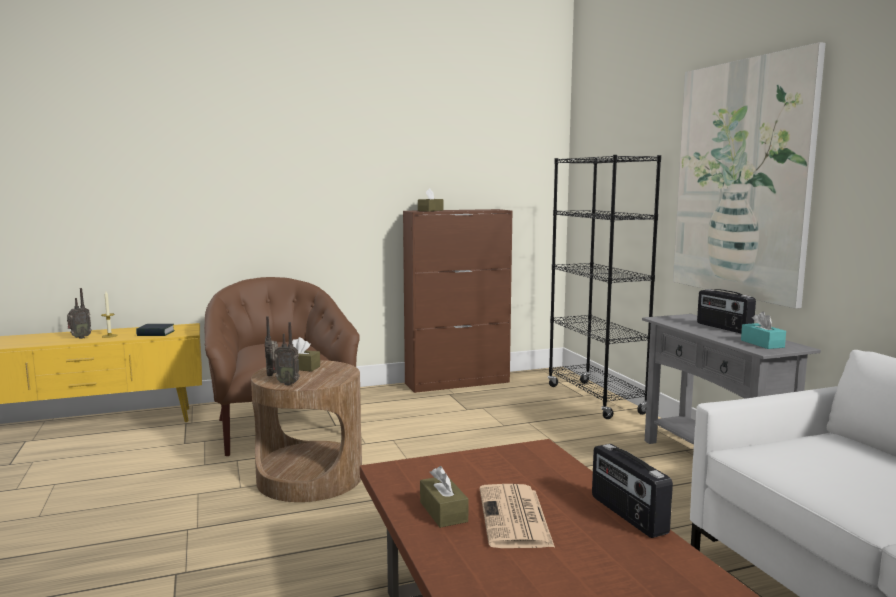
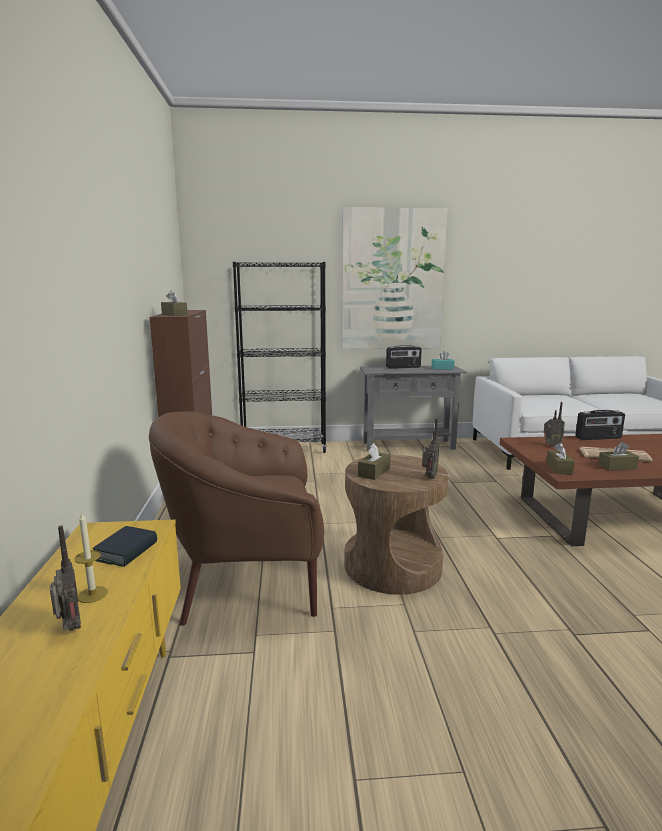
camera: 75 degrees left, 5 degrees up
radio [265,316,278,376] -> radio moved to [544,402,565,447]
none -> brown tissue box [546,443,575,474]

